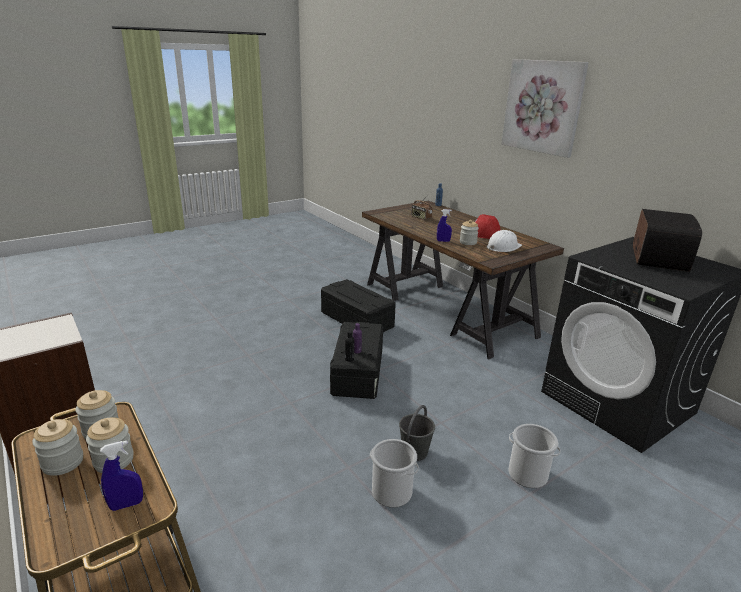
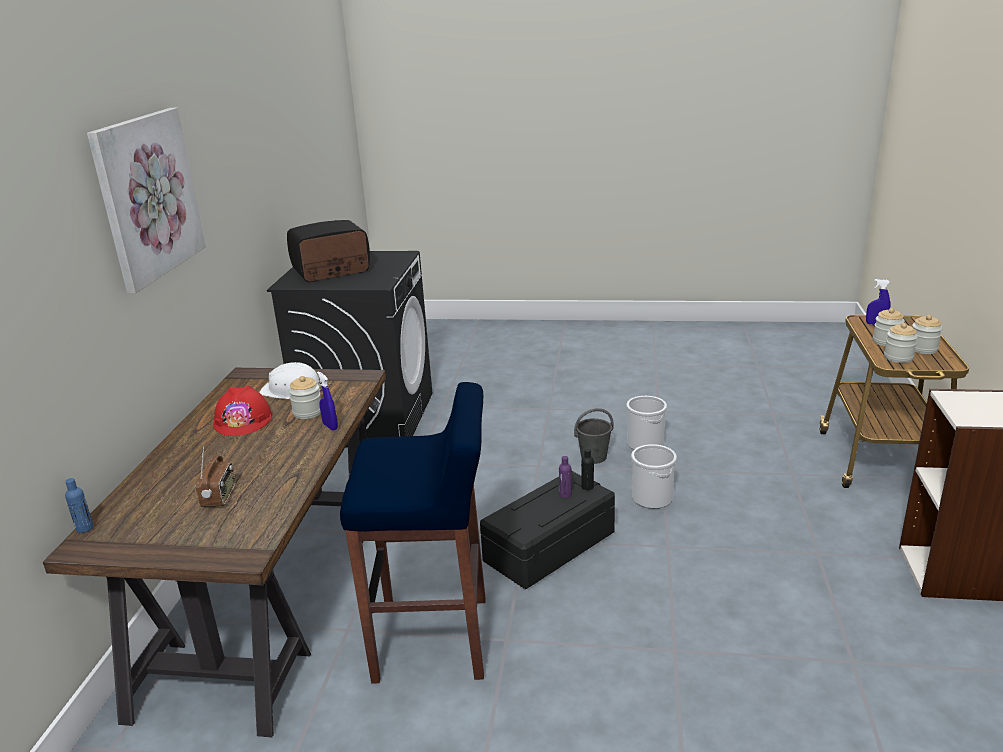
camera: 135 degrees left, 0 degrees up
black storage box [321,279,396,332] -> blue stool [340,382,486,684]
bucket [509,424,560,488] -> bucket moved to [631,444,677,509]

